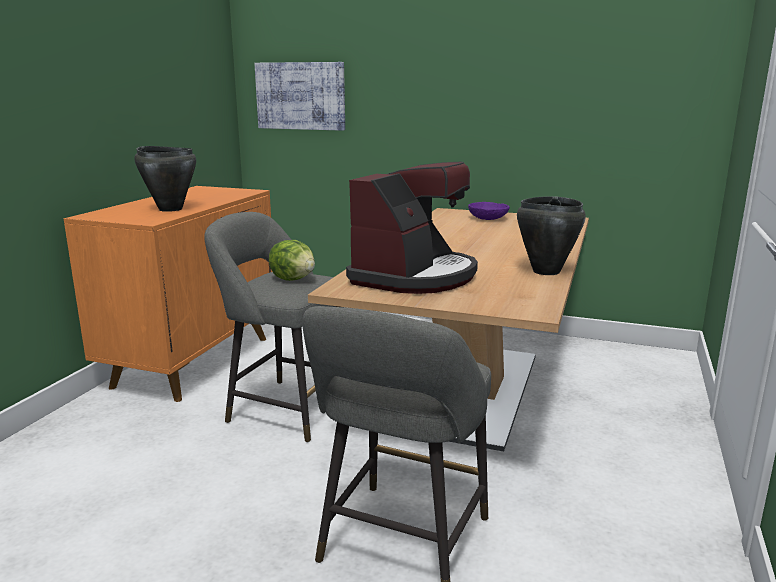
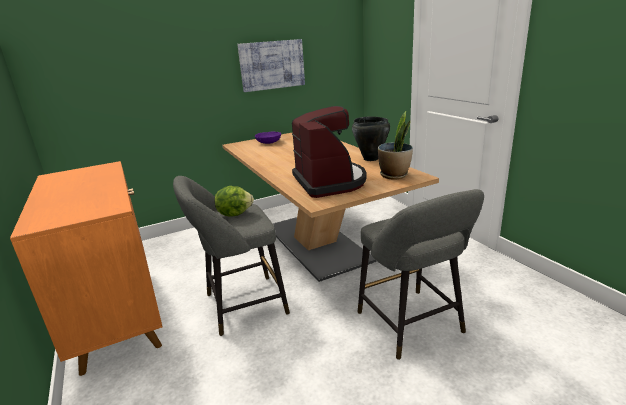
camera: 45 degrees left, 5 degrees up
black cooking pot [135,146,196,212] -> none
picture [254,62,345,131] -> picture moved to [237,39,305,92]
none -> potted plant [378,111,413,180]

